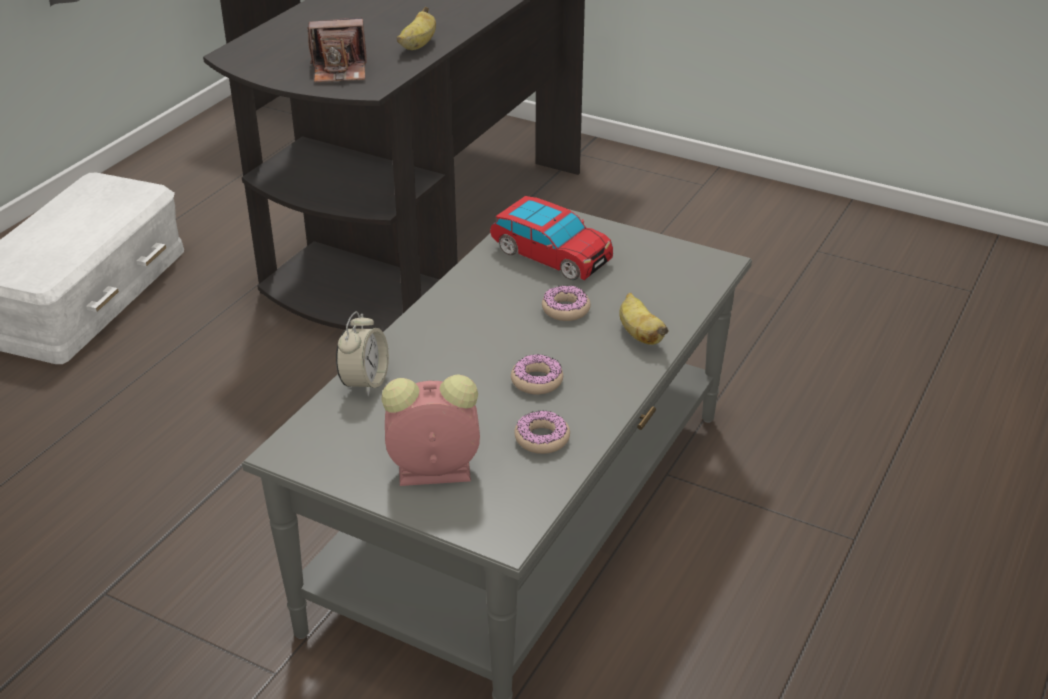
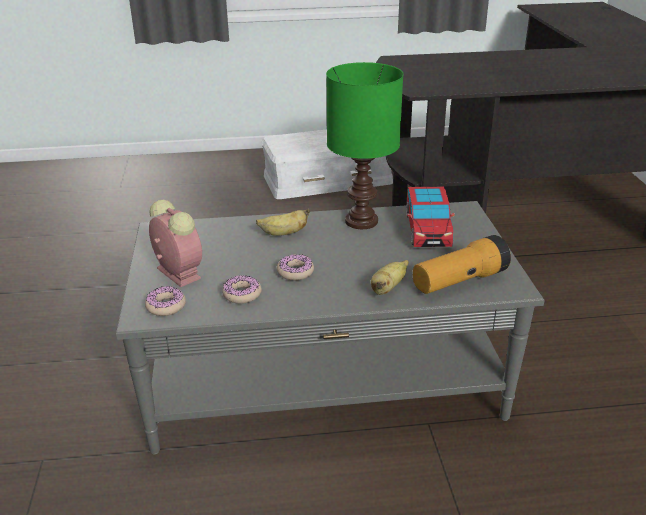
camera: 55 degrees right, 5 degrees down
camera [307,17,367,82] -> none
alarm clock [336,311,389,396] -> none
banana [397,7,436,50] -> banana moved to [256,208,310,236]
donut [542,285,591,321] -> donut moved to [145,286,186,316]
none -> green table lamp [326,62,403,229]
none -> flashlight [413,235,511,294]

